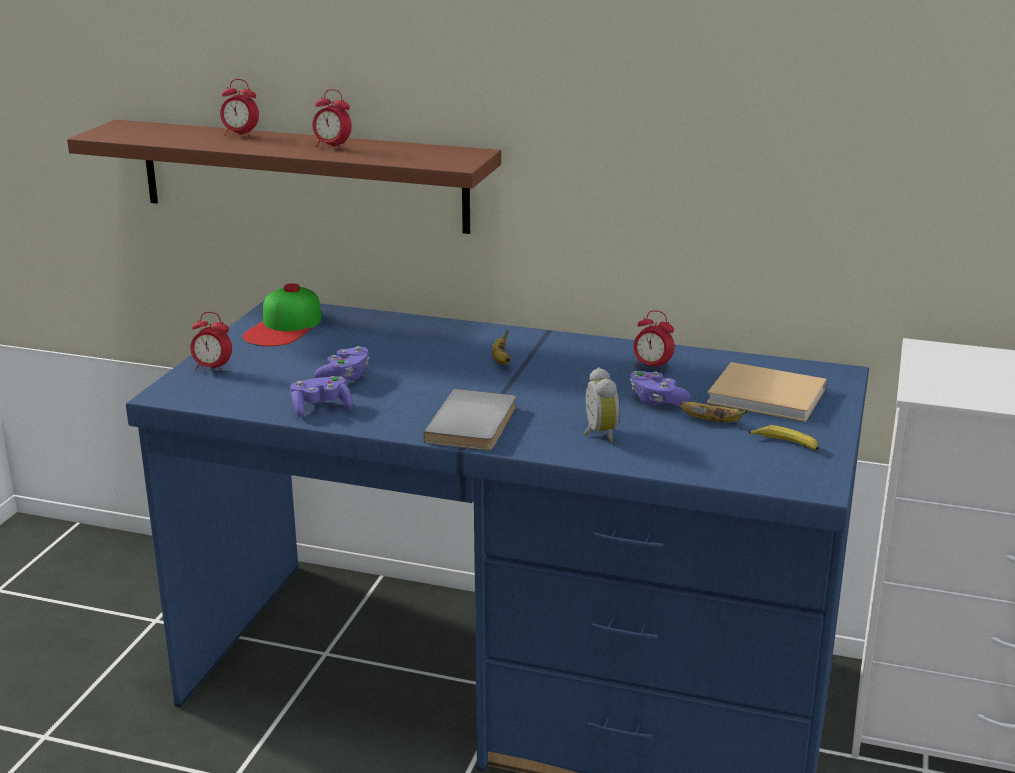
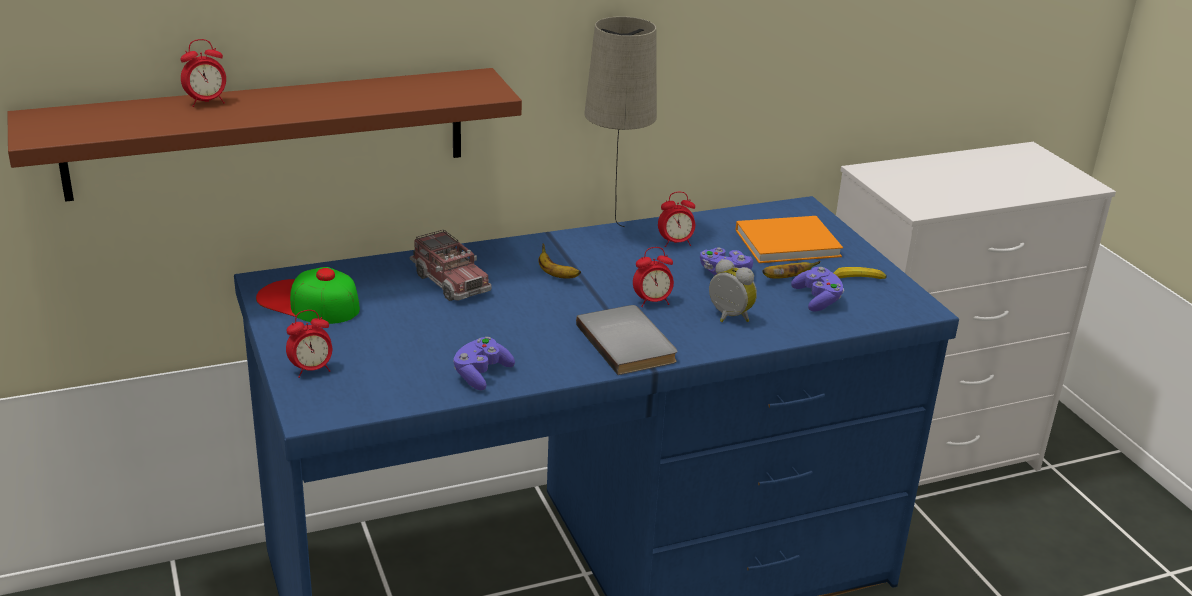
camera: 40 degrees left, 5 degrees up
cap [242,283,321,346] -> cap turned 135 degrees clockwise [256,267,360,324]
alarm clock [312,89,352,150] -> alarm clock moved to [633,247,674,307]
purple game controller [314,346,369,381] -> purple game controller moved to [791,267,844,312]
beige book [707,362,826,422] -> orange book [735,216,843,263]
none -> toy truck [410,230,491,301]
none -> beige table lamp [584,16,657,227]

